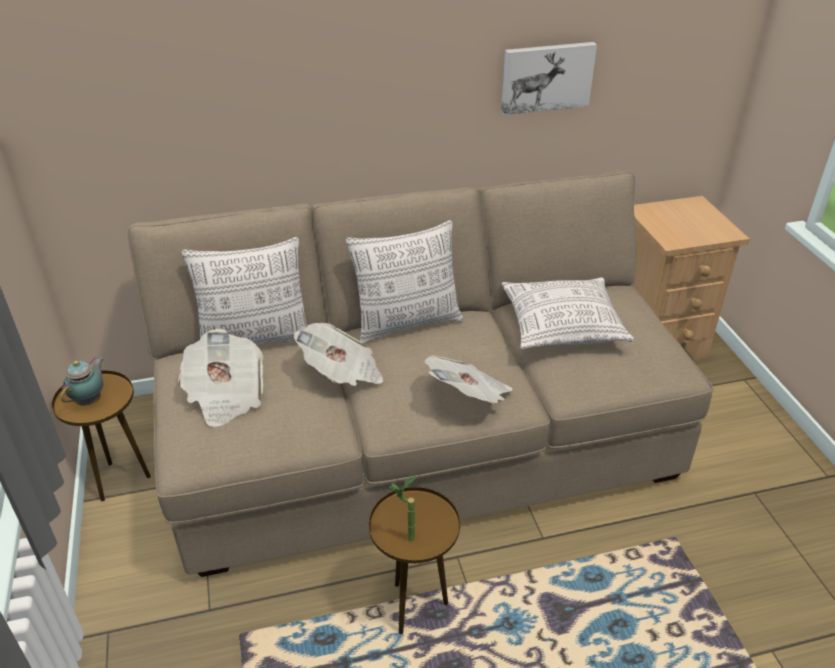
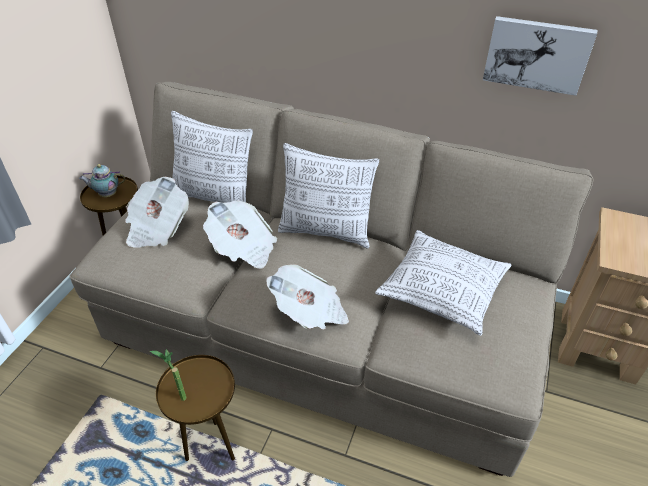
camera: 35 degrees right, 5 degrees up
teapot [61,357,103,406] -> teapot turned 150 degrees counterclockwise [79,164,125,197]

